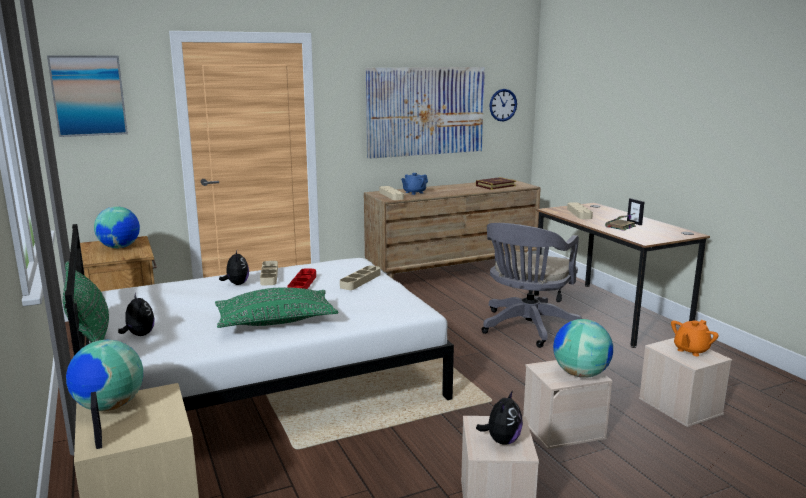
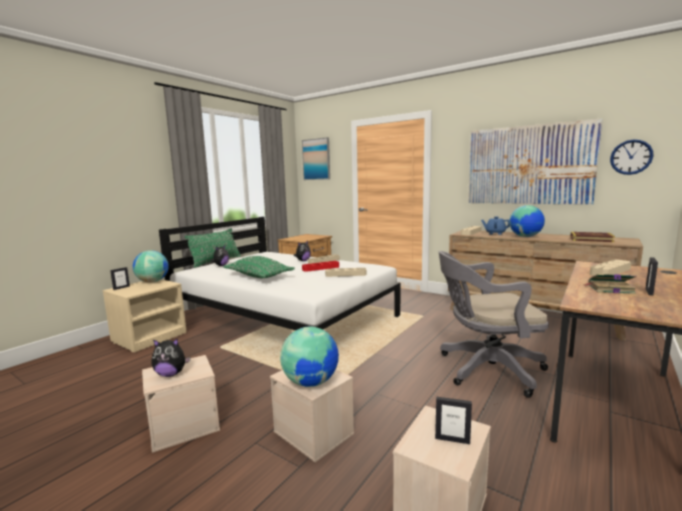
camera: 60 degrees right, 5 degrees down
globe [94,206,140,248] -> globe moved to [509,205,545,237]
orange teapot [671,320,719,356] -> picture frame [435,397,472,444]

